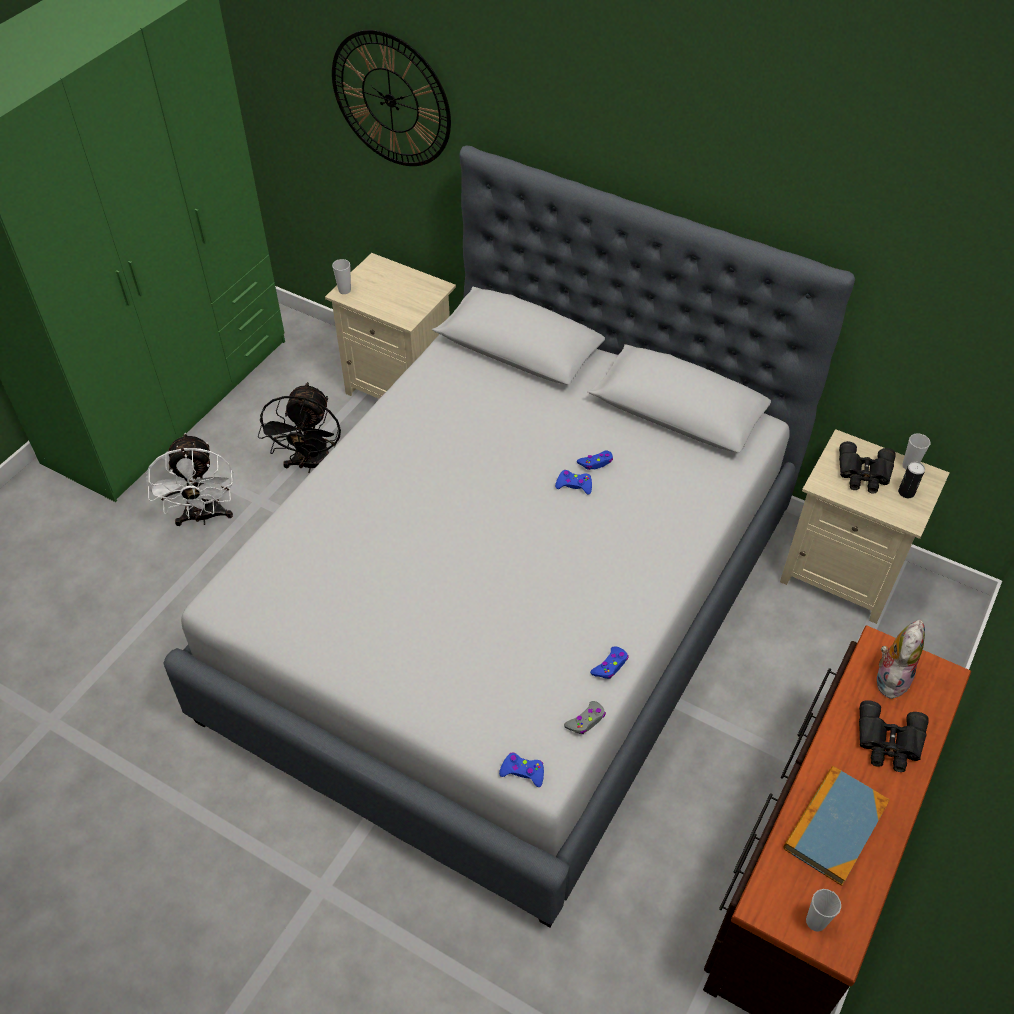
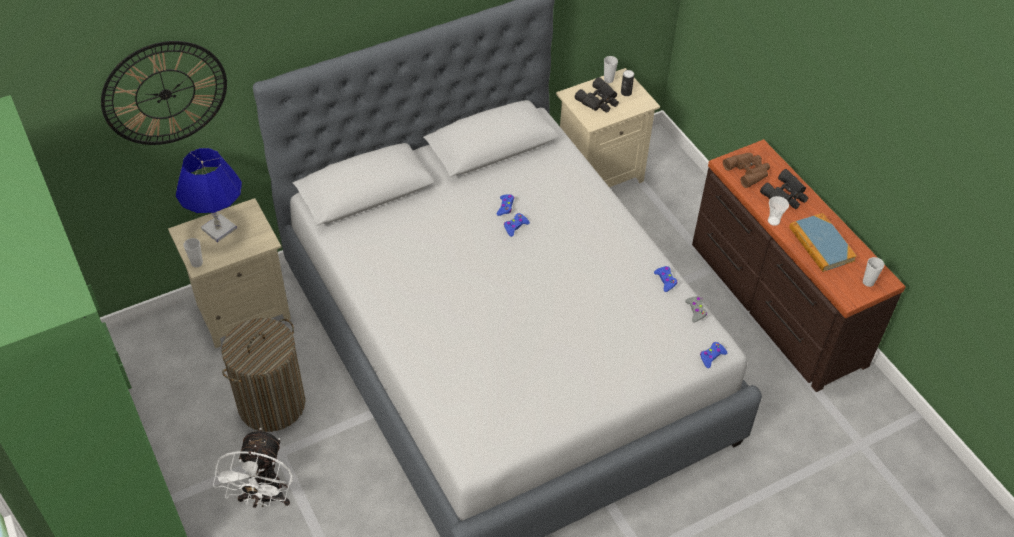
camera: 60 degrees left, 0 degrees up
white fan [146,433,233,526] -> white fan turned 75 degrees clockwise [213,428,293,508]
black fan [258,382,341,473] -> laundry basket [221,318,306,432]
plush toy [877,620,925,699] -> brown binoculars [723,153,770,188]
none -> blue table lamp [176,148,242,242]
none -> cup [768,196,789,226]

